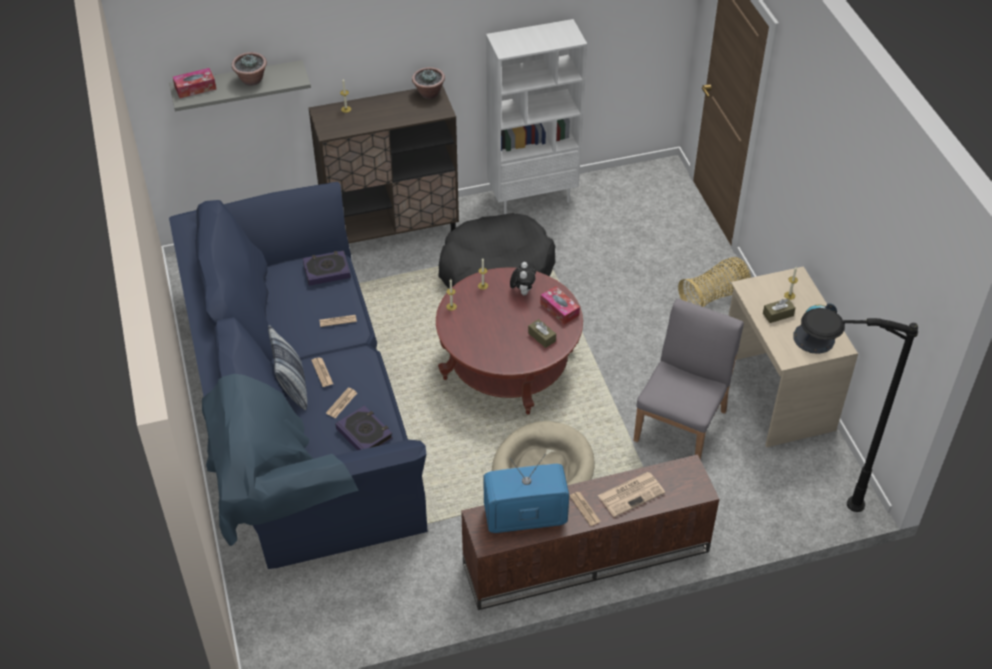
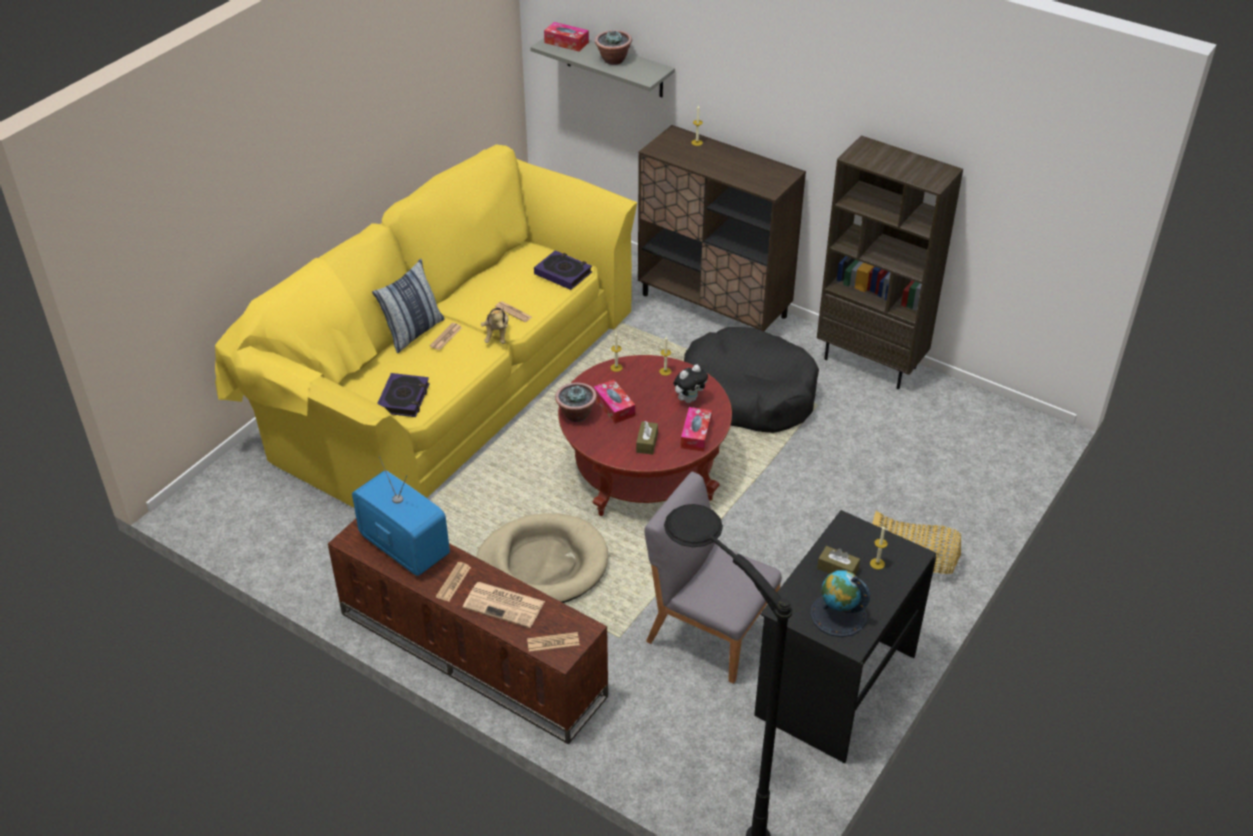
camera: 50 degrees right, 5 degrees down
blue sofa [169,182,427,569] -> yellow sofa [215,144,637,508]
newspaper [326,388,357,418] -> newspaper moved to [527,632,579,652]
potted plant [412,67,445,99] -> potted plant moved to [555,382,597,422]
white bookcase [486,19,587,214] -> brown bookcase [817,135,963,389]
grey chair [634,299,744,460] -> grey chair turned 135 degrees counterclockwise [644,472,782,684]
beige desk [729,267,858,447] -> black desk [754,510,936,763]
none -> plush toy [481,307,509,344]
none -> tissue box [594,379,635,424]

